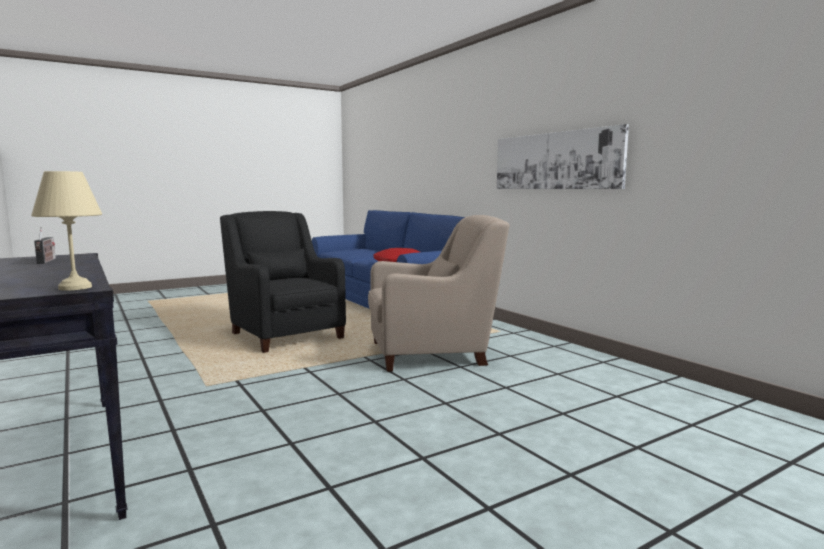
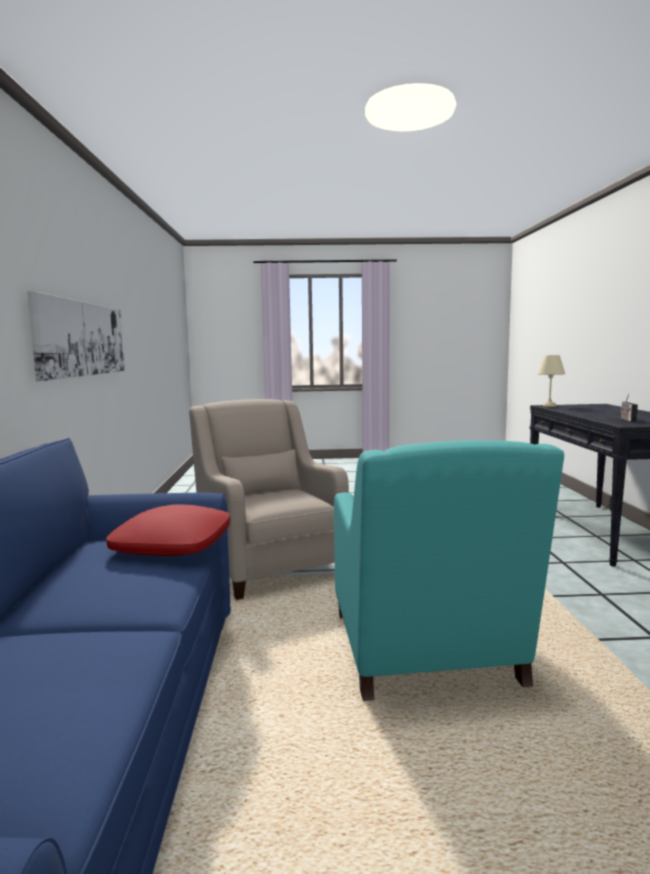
camera: 150 degrees left, 0 degrees up
black armchair [220,211,346,353] -> turquoise armchair [334,440,564,701]
beige armchair [368,215,510,372] -> beige armchair turned 45 degrees clockwise [189,399,349,600]

